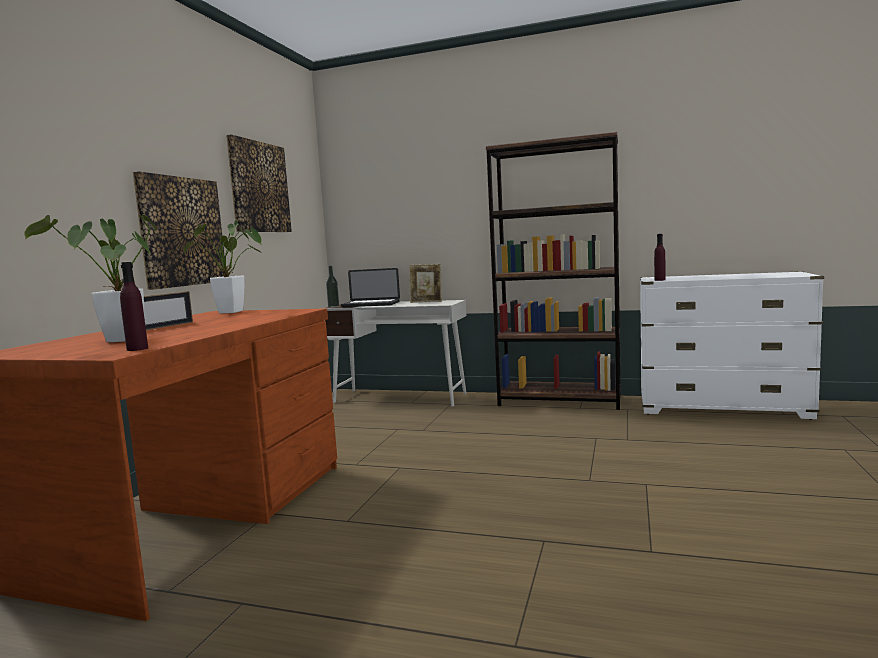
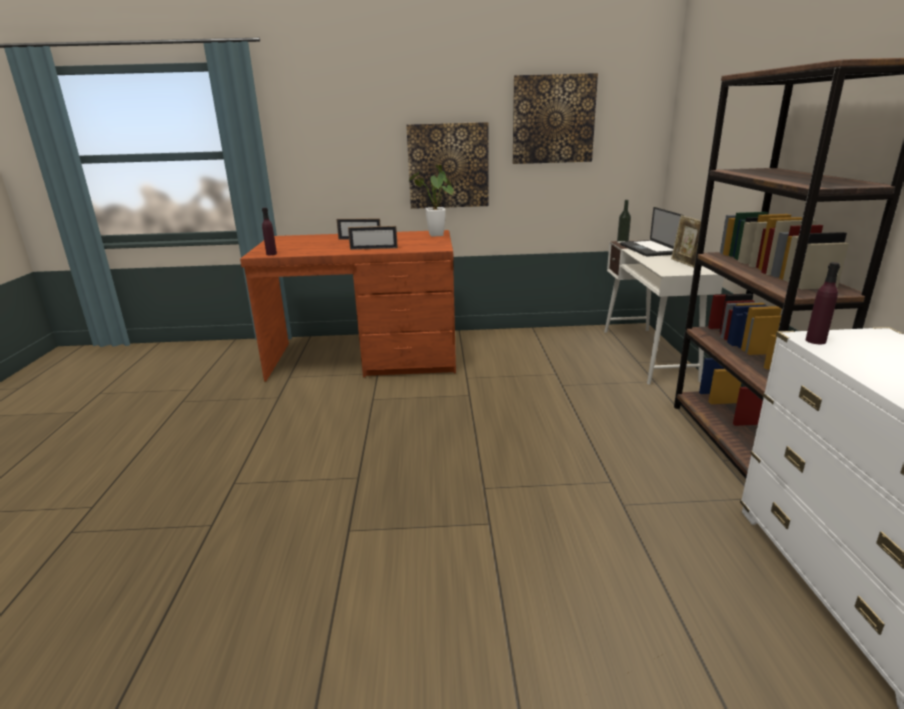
camera: 70 degrees right, 15 degrees up
potted plant [24,215,157,342] -> none
none -> picture frame [348,226,398,250]

